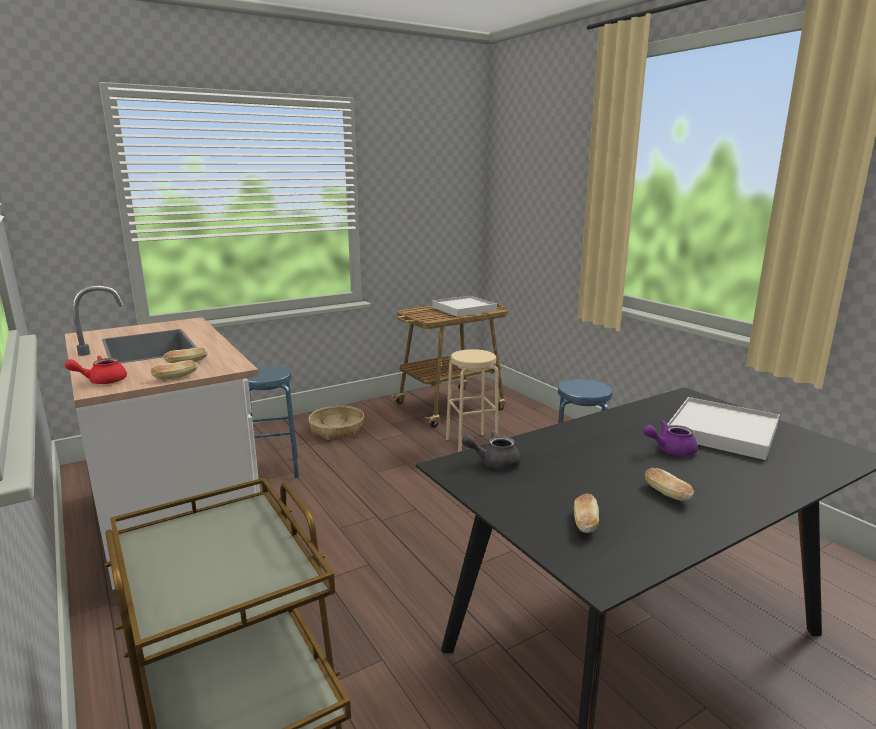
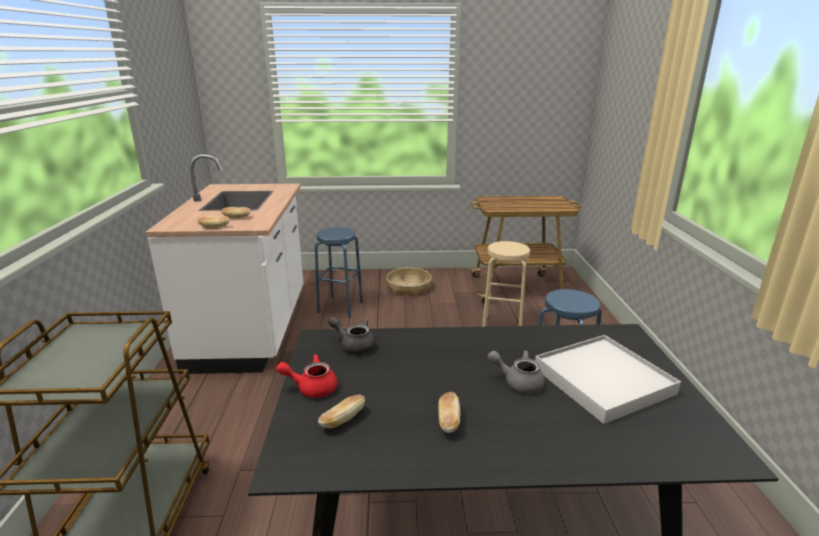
camera: 30 degrees right, 5 degrees up
red teapot [65,356,127,384] -> red teapot moved to [276,354,338,398]
white tray [433,296,497,317] -> none
purple teapot [643,420,698,456] -> grey teapot [488,350,545,393]

